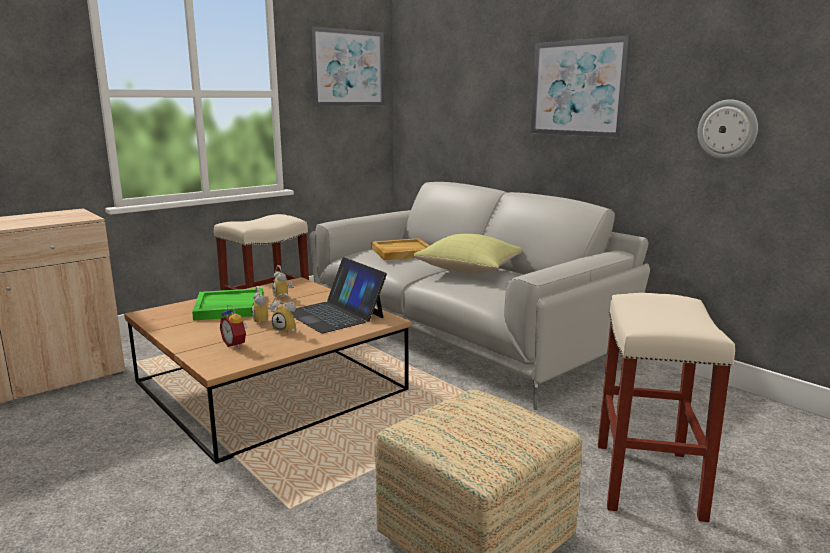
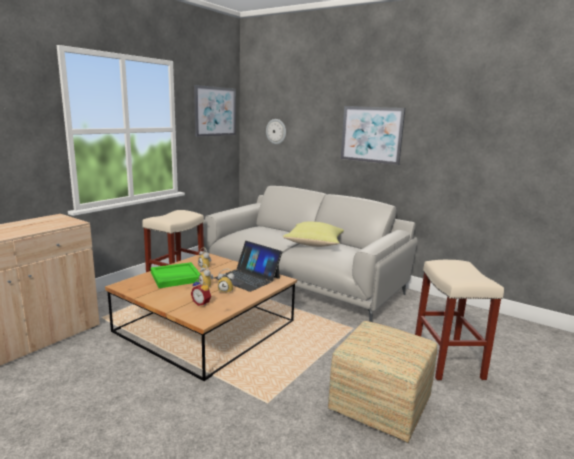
camera: 15 degrees left, 0 degrees up
beige tray [371,238,430,260] -> none
wall clock [698,99,758,160] -> wall clock moved to [266,119,286,144]

